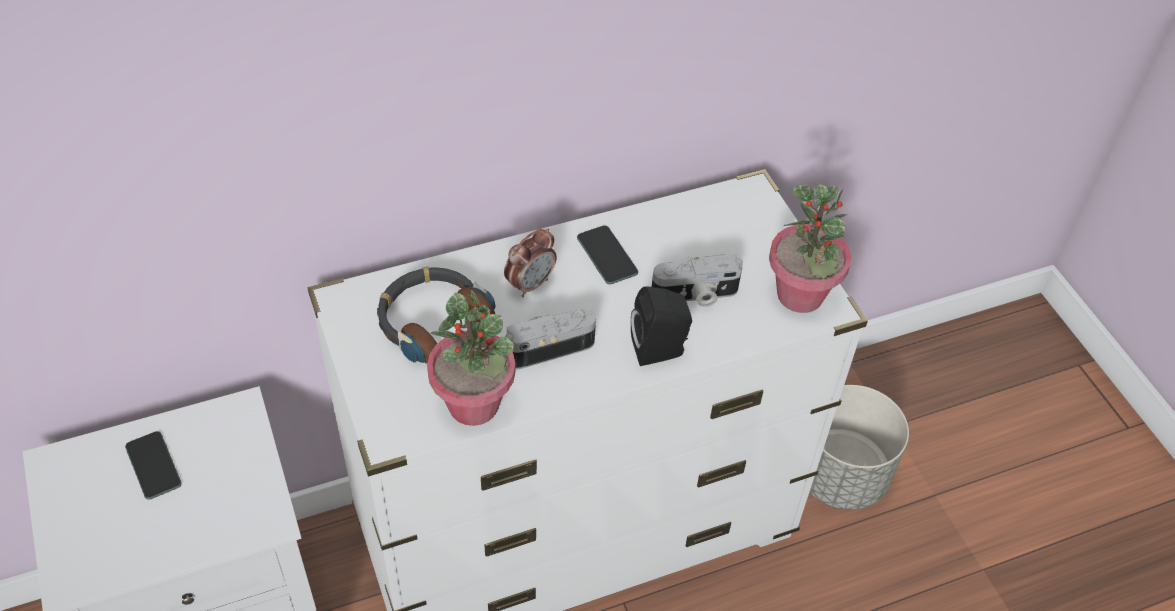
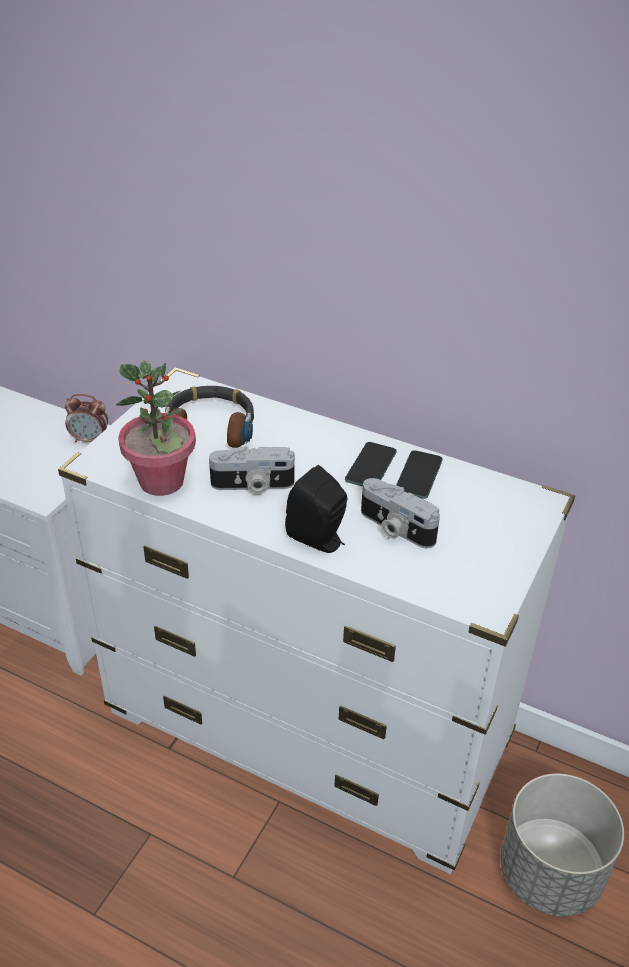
camera: 50 degrees right, 10 degrees down
phone [125,431,182,500] -> phone moved to [396,450,443,499]
alarm clock [504,229,556,297] -> alarm clock moved to [65,394,108,442]
camera [505,309,596,369] -> camera turned 150 degrees clockwise [209,446,295,494]
potted plant [769,184,851,313] -> none

